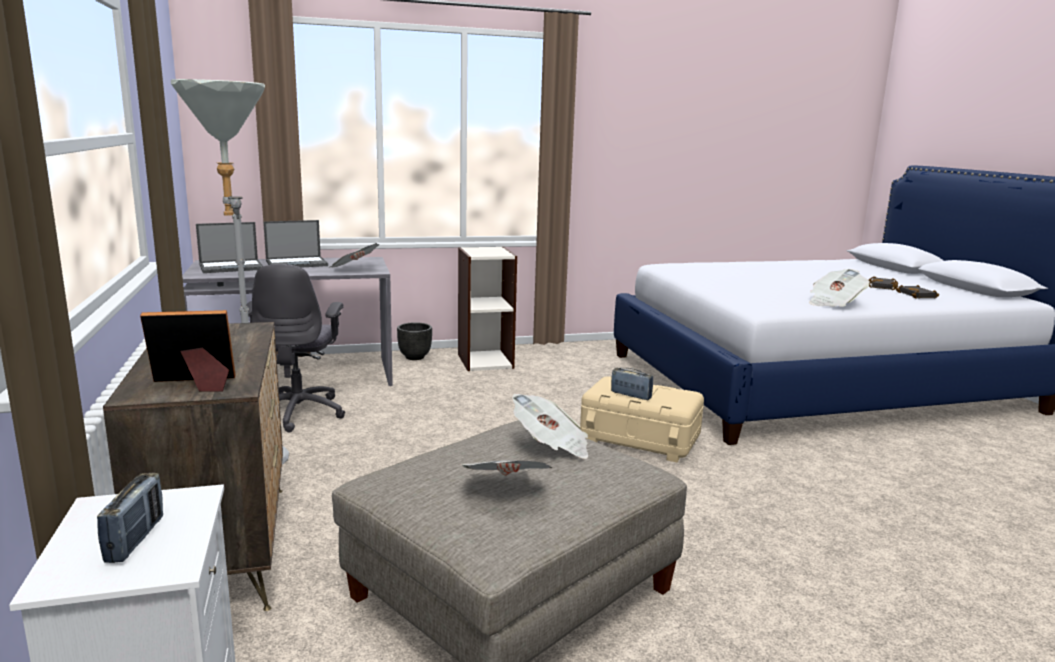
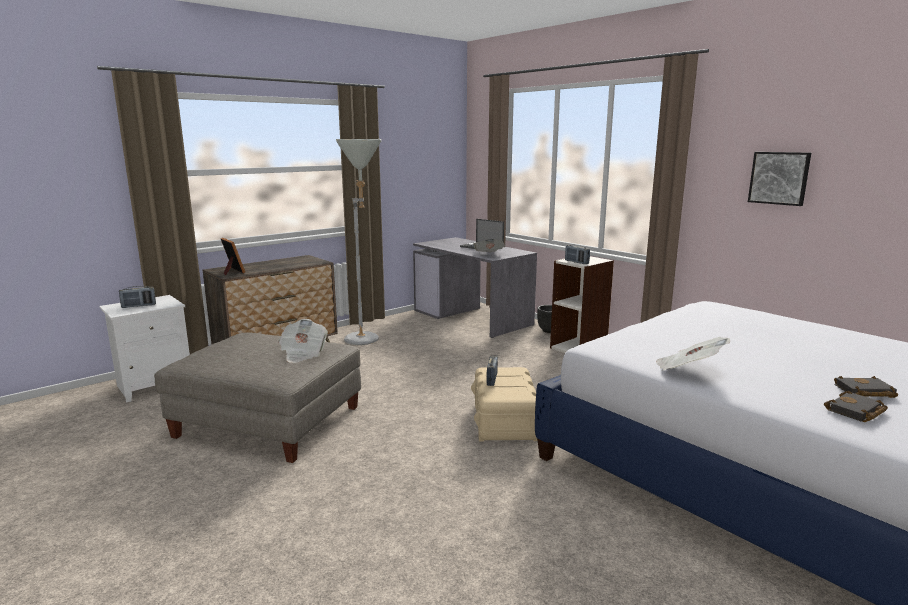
camera: 65 degrees right, 0 degrees up
laptop [196,222,263,273] -> none
grey office chair [240,264,345,432] -> none
newspaper [460,461,553,476] -> none
none -> radio [565,245,590,264]
none -> picture [748,152,811,206]

